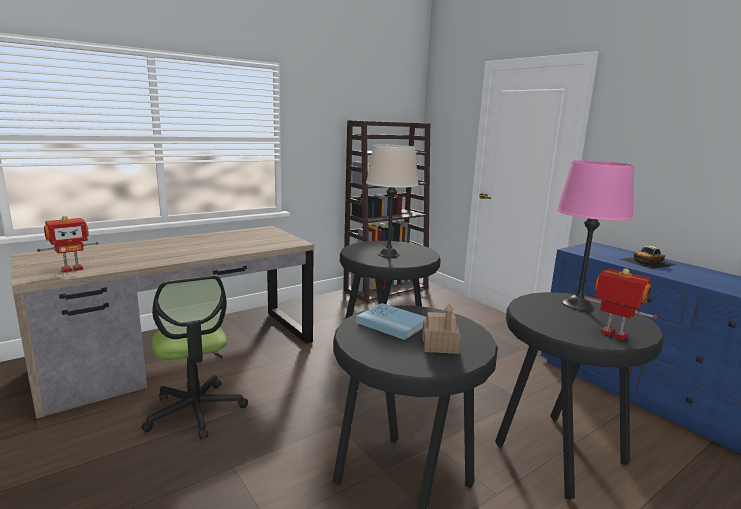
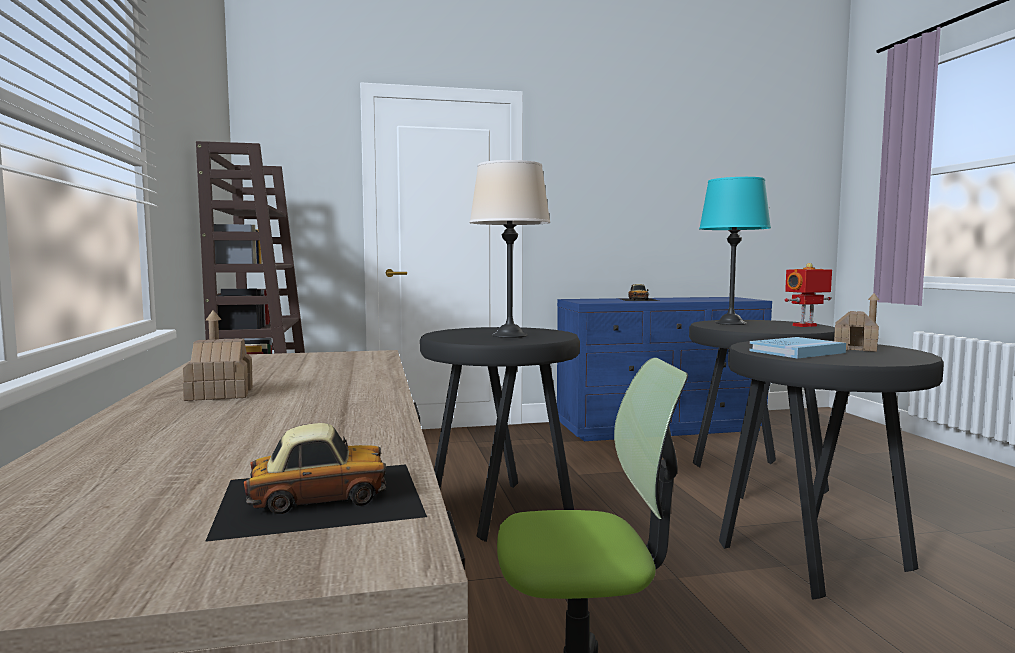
camera: 65 degrees left, 10 degrees down
toy robot [37,216,99,272] -> toy car [205,423,427,542]
pink table lamp [556,160,635,311] -> turquoise table lamp [699,177,771,325]
none -> toy house [183,310,253,401]

